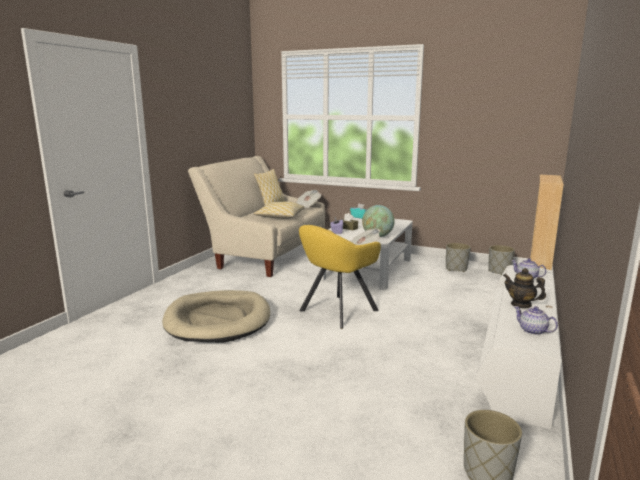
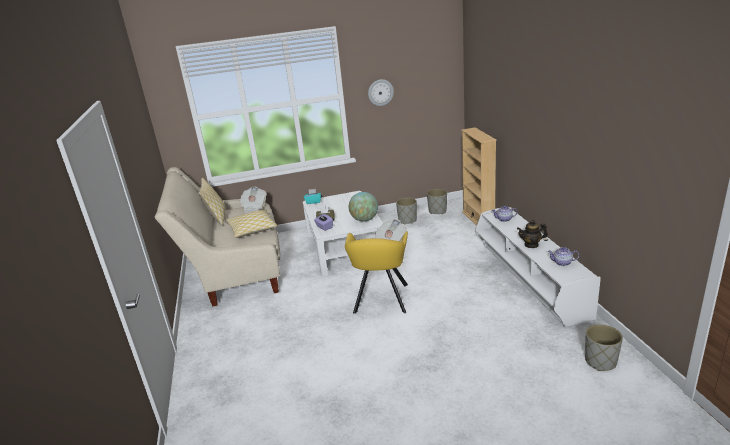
camera: 35 degrees left, 10 degrees up
beige dog bed [162,290,270,343] -> none
none -> wall clock [368,79,394,106]

